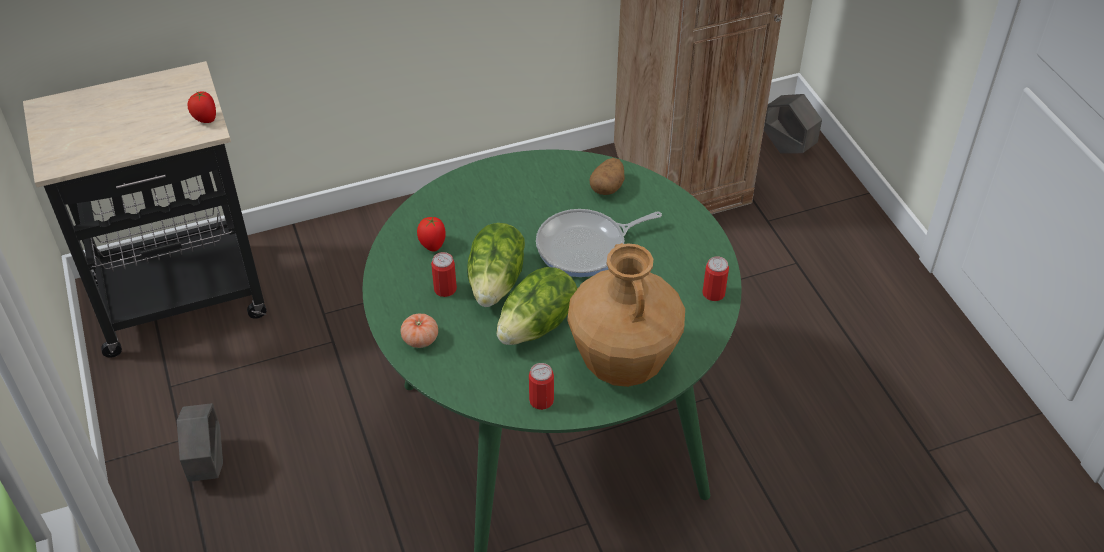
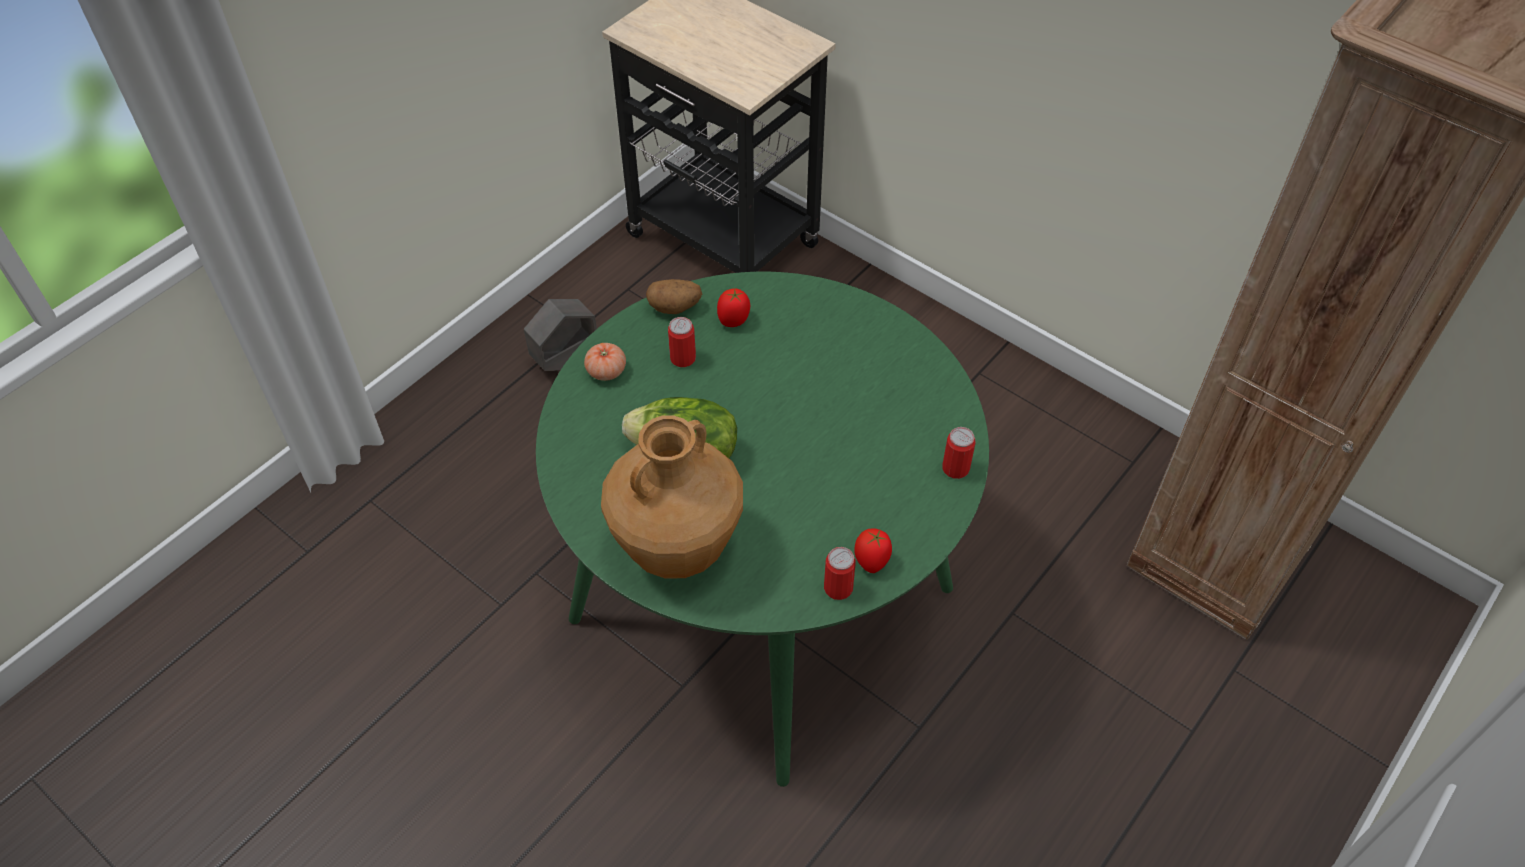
camera: 60 degrees right, 5 degrees up
tomato [188,91,216,123] -> tomato moved to [854,528,892,573]
lettuce [467,223,525,307] -> none
can [529,363,554,410] -> can moved to [942,427,975,479]
frying pan [536,209,662,277] -> none
potato [590,158,625,195] -> potato moved to [646,279,702,314]
grey planter [764,94,822,154] -> none

